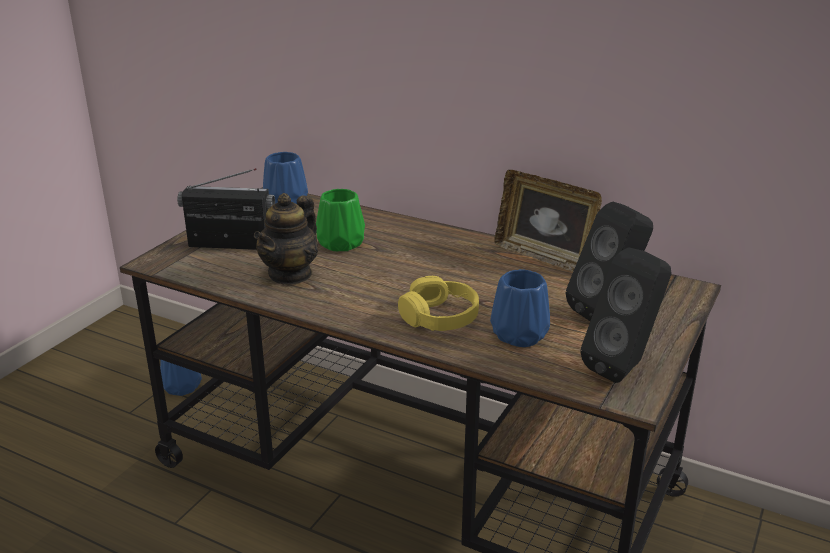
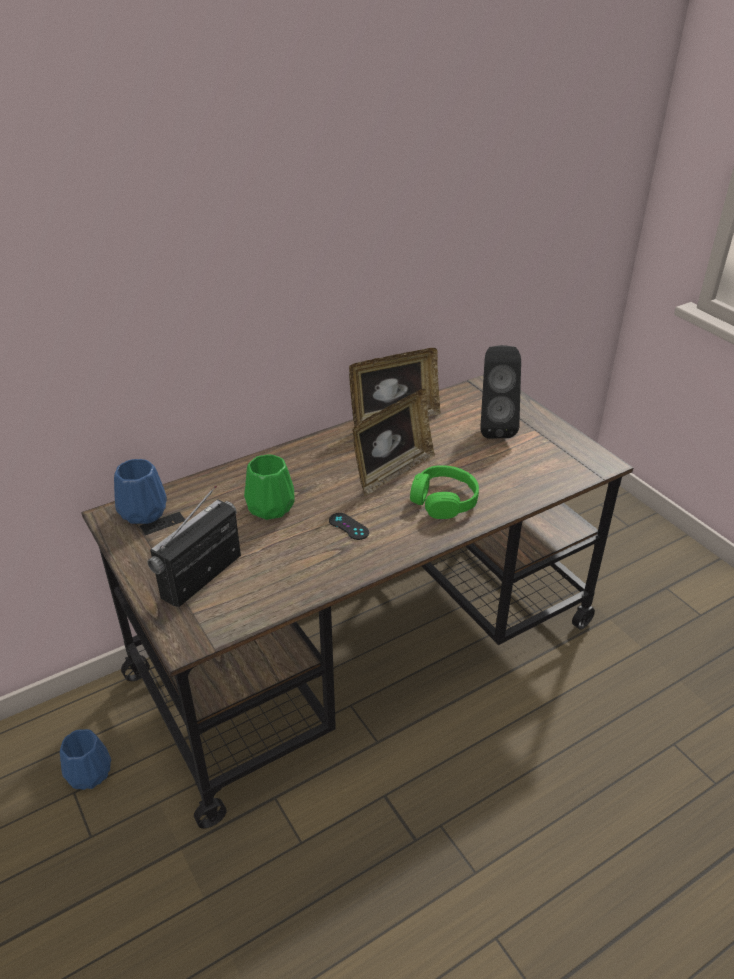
camera: 60 degrees left, 10 degrees up
teapot [254,193,318,285] -> none
yellow headphones [398,276,479,331] -> green headphones [410,466,479,519]
blue vase [490,269,550,347] -> none
black speaker [580,247,672,383] -> none
none -> black game controller [329,513,369,540]
none -> picture frame [352,389,435,496]

